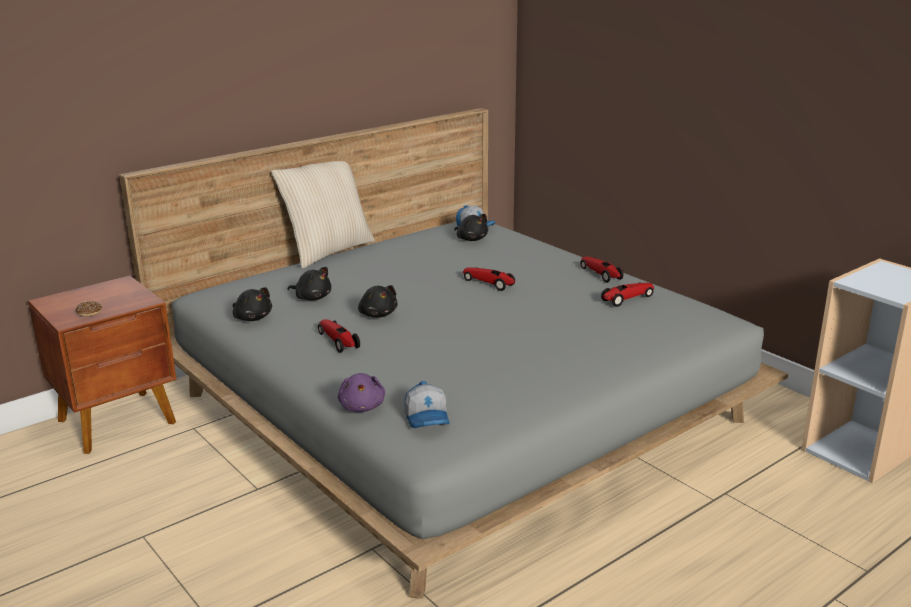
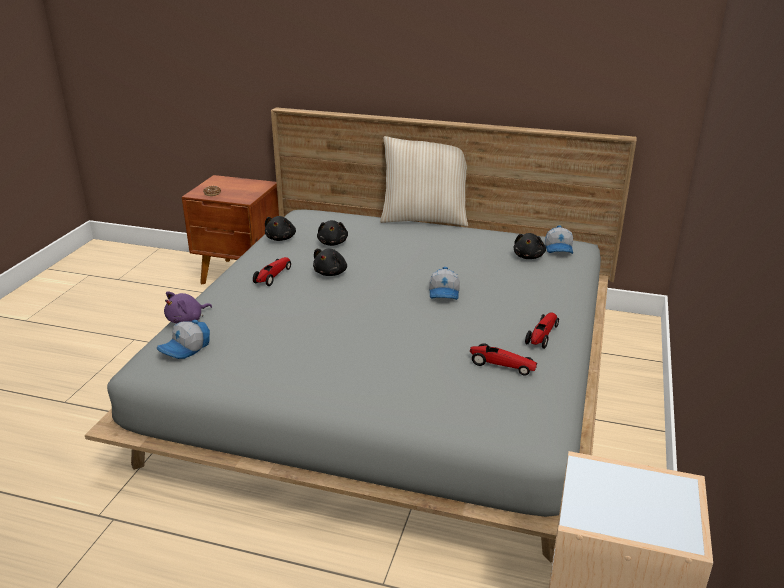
camera: 55 degrees right, 5 degrees up
toy car [463,267,515,291] -> cap [429,267,460,300]

